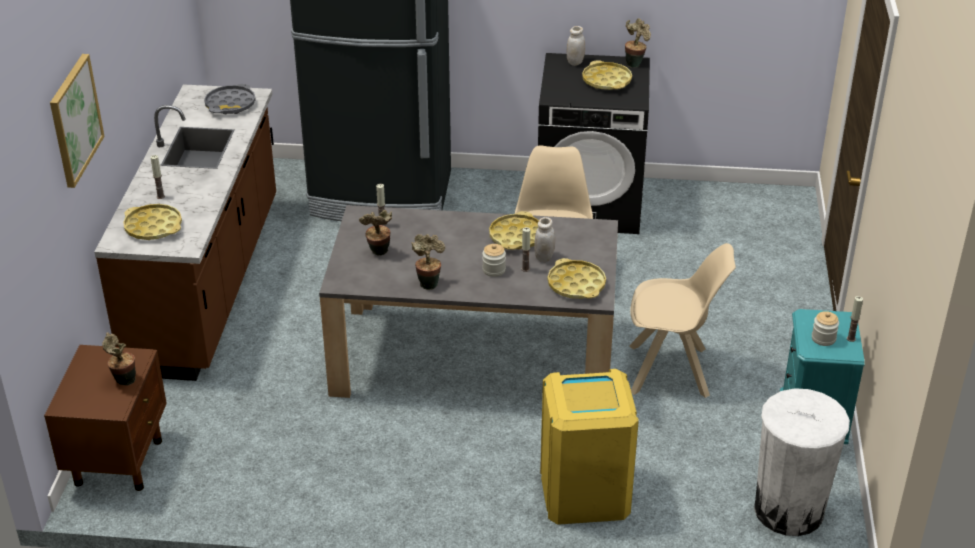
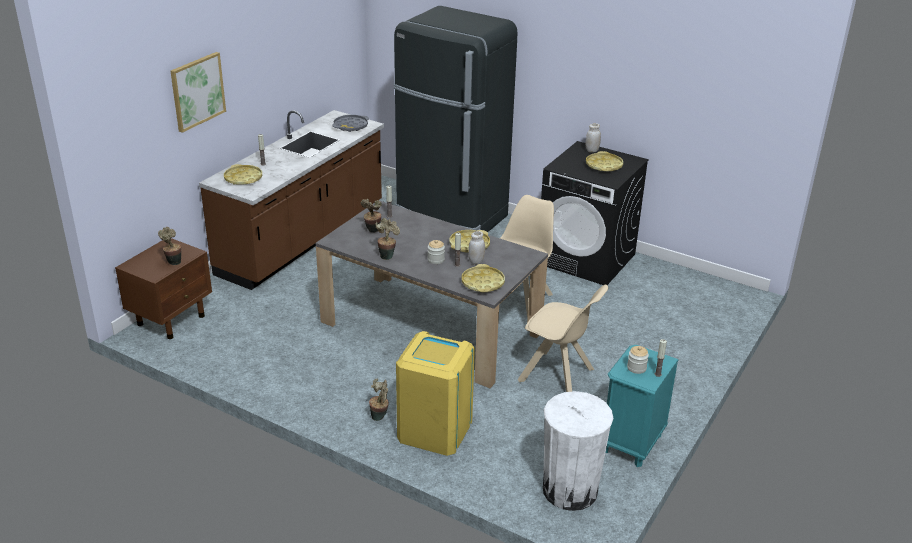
camera: 25 degrees right, 5 degrees down
potted plant [625,18,651,68] -> potted plant moved to [369,379,389,421]

